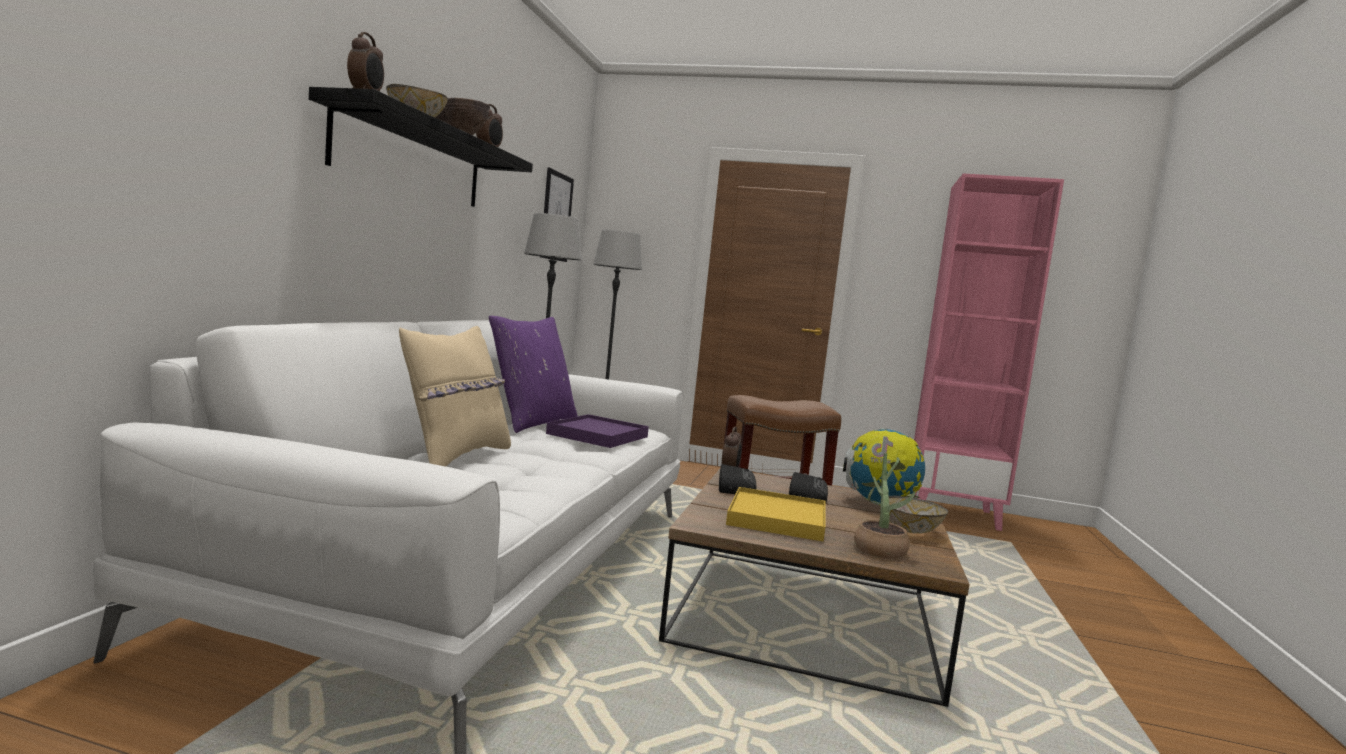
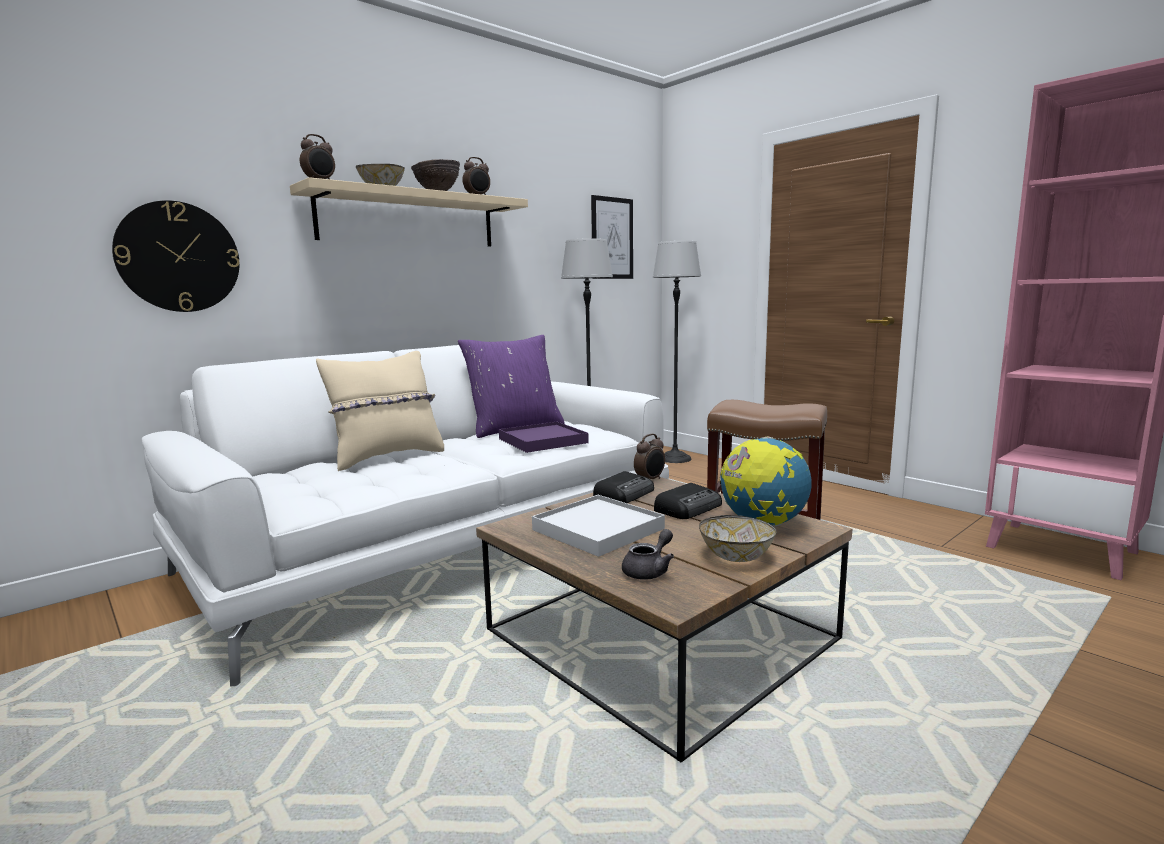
camera: 35 degrees right, 5 degrees up
black shelf [309,87,533,207] -> beige shelf [290,177,528,247]
yellow tray [726,487,825,541] -> white tray [532,495,665,557]
potted plant [854,453,920,559] -> grey teapot [622,529,674,580]
none -> wall clock [112,200,239,312]

